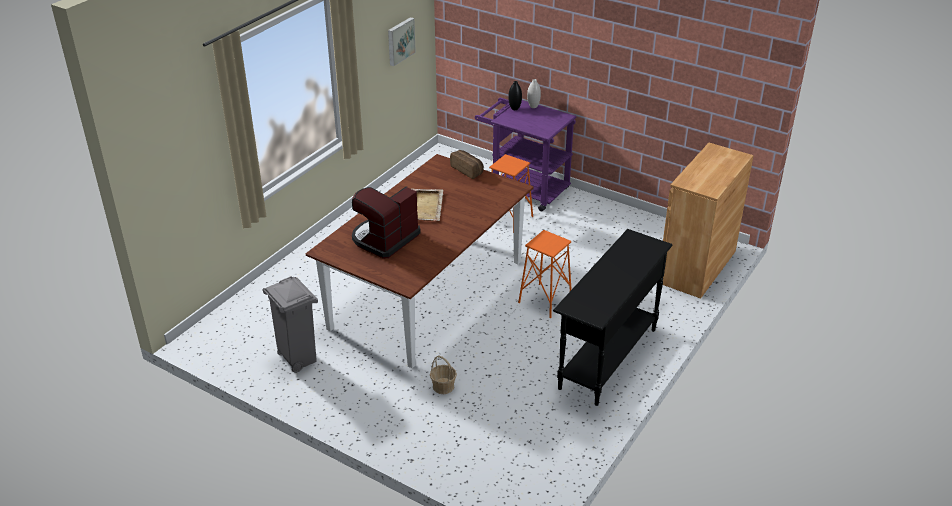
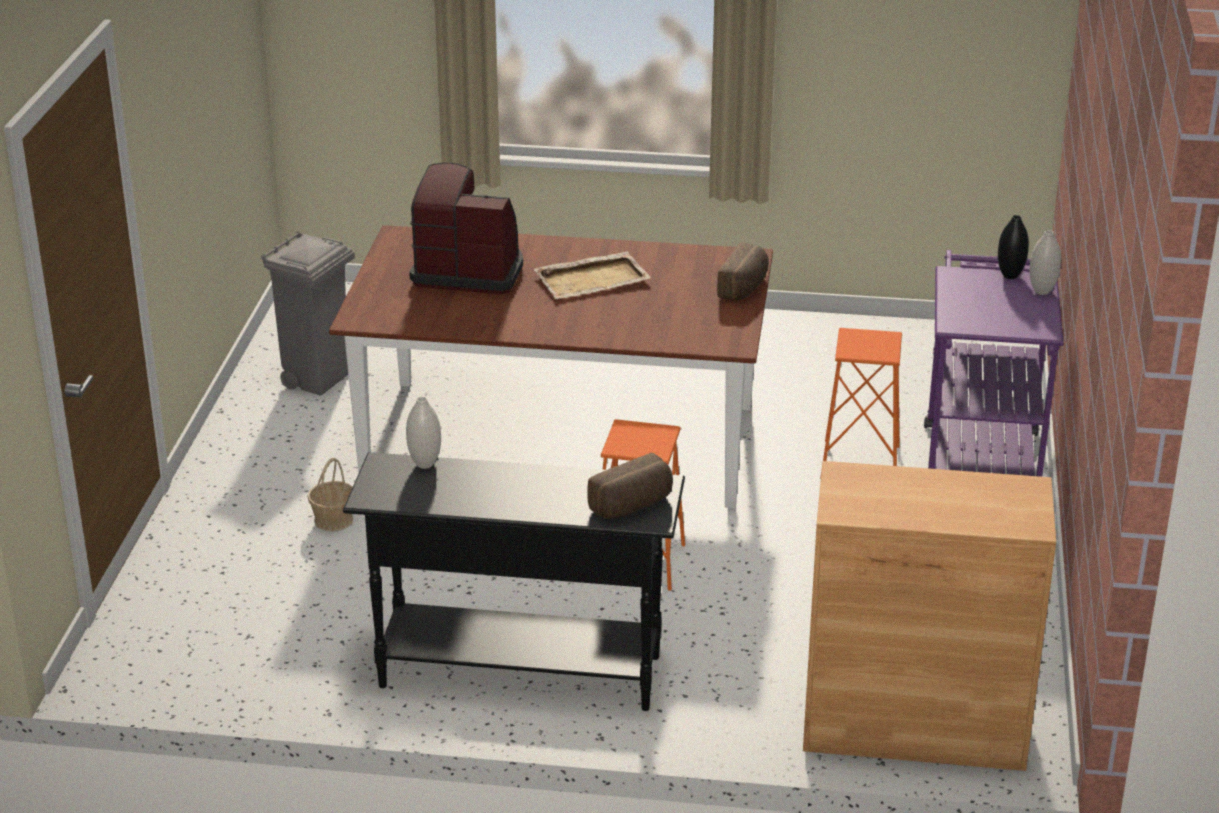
camera: 65 degrees right, 5 degrees down
picture [388,17,416,66] -> none
none -> white vase [406,397,441,469]
none -> bread [587,453,673,519]

